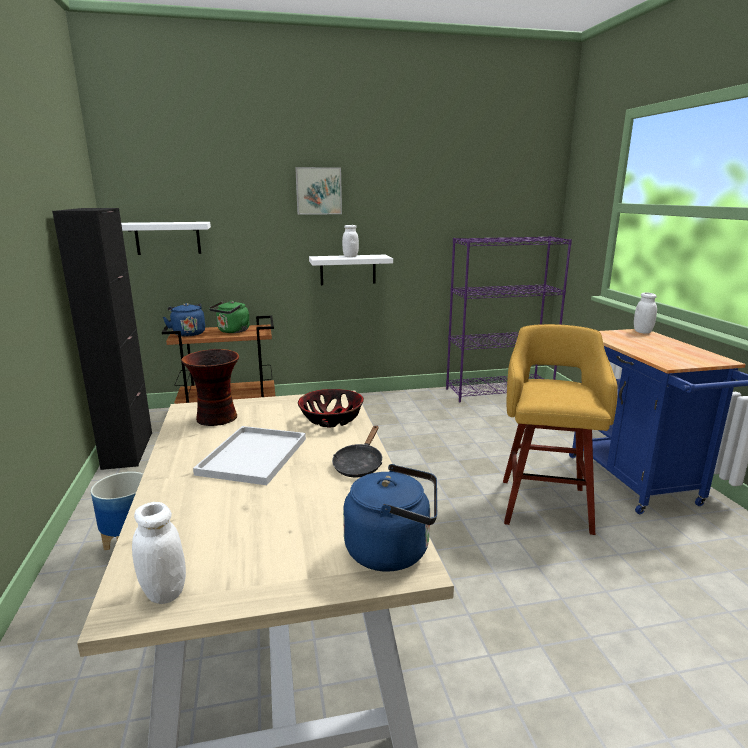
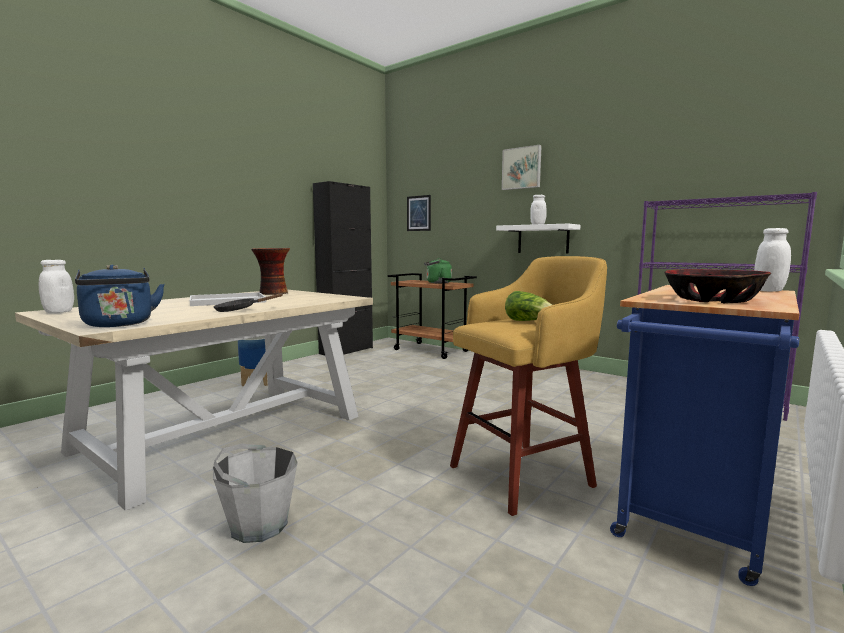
camera: 50 degrees right, 10 degrees down
white shelf [121,222,211,255] -> picture [407,195,431,231]
blue kettle [163,303,205,337] -> none
bowl [298,389,364,428] -> bowl moved to [665,269,771,303]
none -> grey bucket [213,444,298,543]
none -> lettuce [505,291,552,321]

